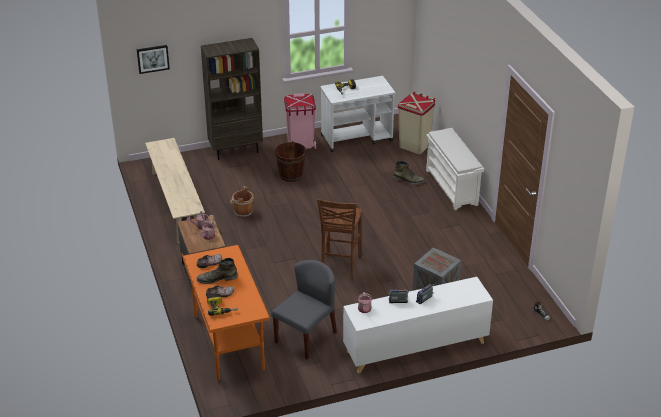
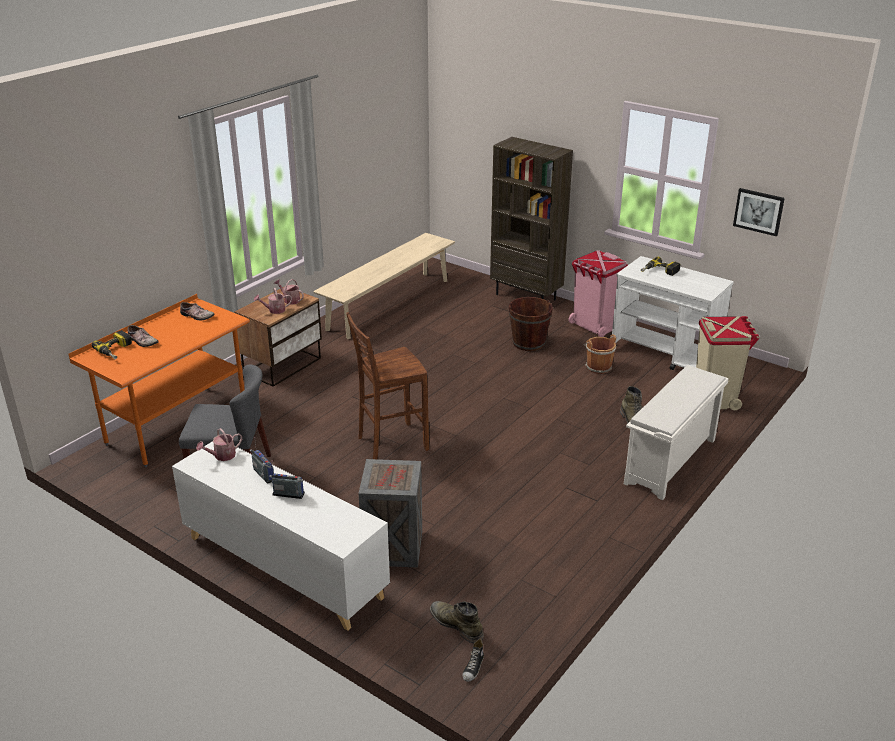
camera: 55 degrees right, 5 degrees down
picture [137,45,170,74] -> picture moved to [733,188,785,236]
green boot [197,258,238,284] -> green boot moved to [430,601,484,643]
brown bucket [230,186,254,217] -> brown bucket moved to [584,334,616,374]

